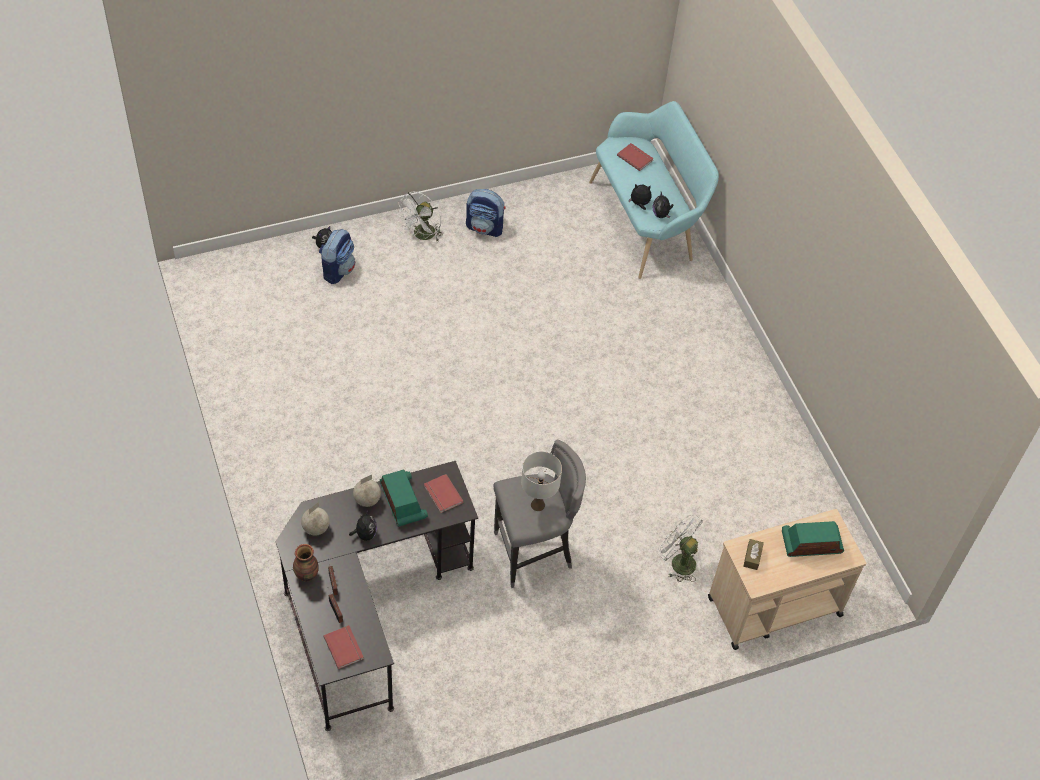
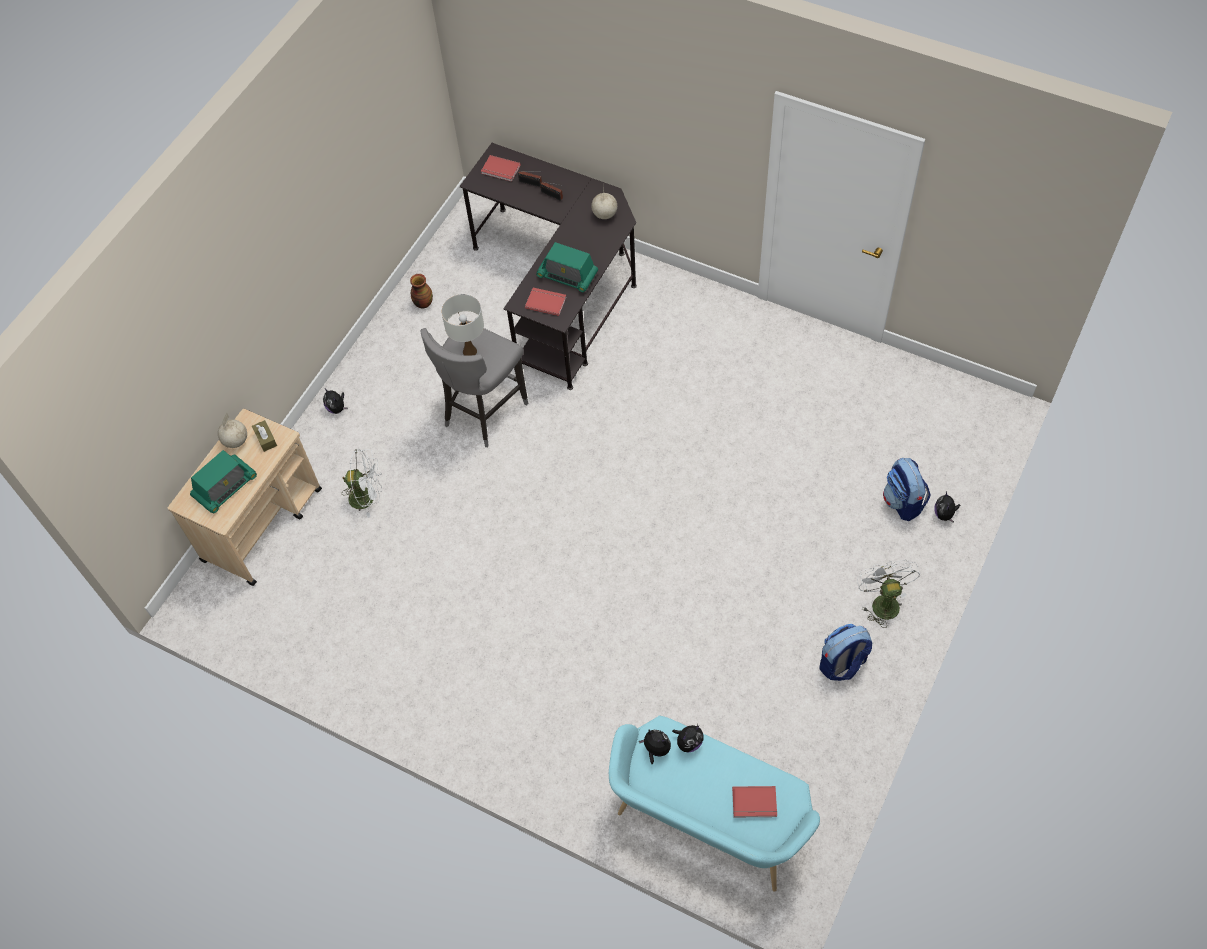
camera: 145 degrees right, 5 degrees up
vase [293,544,319,581] -> vase moved to [410,274,433,308]
plush toy [349,510,377,541] -> plush toy moved to [323,389,348,414]
globe [353,475,381,507] -> globe moved to [218,412,247,448]

